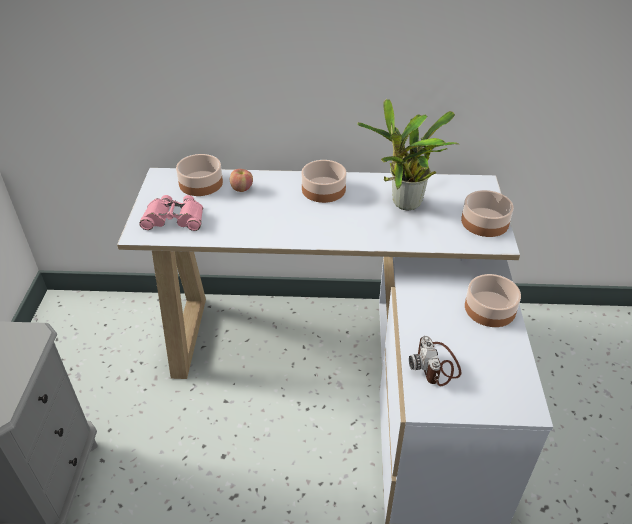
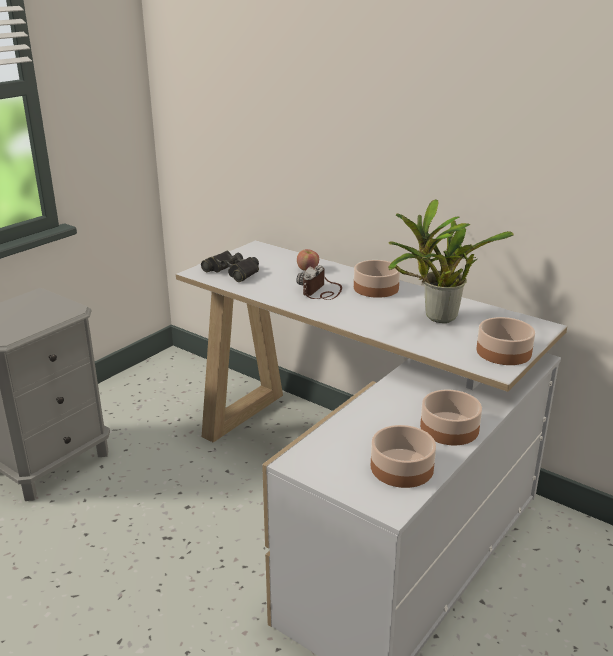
camera: 35 degrees right, 15 degrees down
pink binoculars [139,195,203,231] -> black binoculars [201,251,259,282]
bowl [176,154,223,196] -> bowl moved to [371,425,436,488]
camera [409,336,461,386] -> camera moved to [296,265,342,300]

